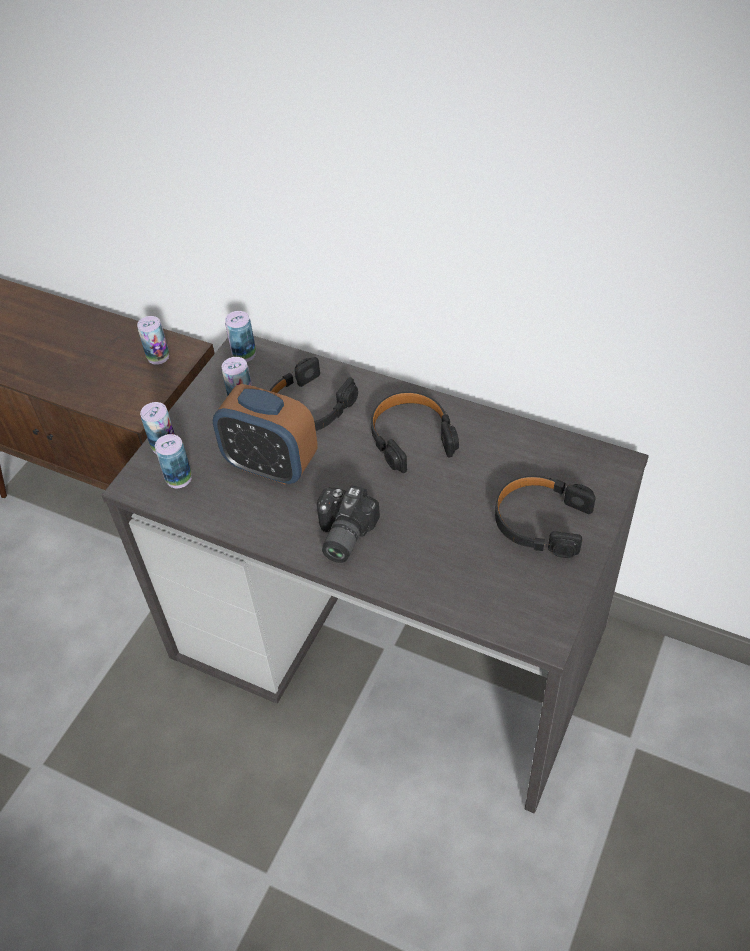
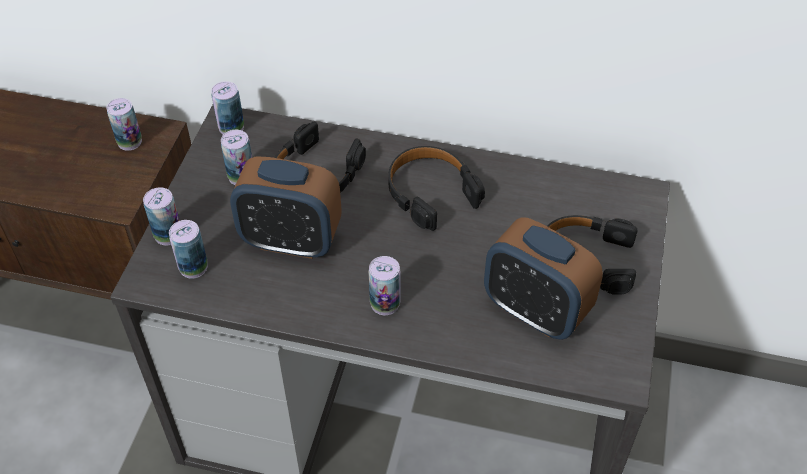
camera: 15 degrees left, 0 degrees up
camera [317,485,380,563] -> can [369,256,401,315]
none -> alarm clock [484,217,603,340]

